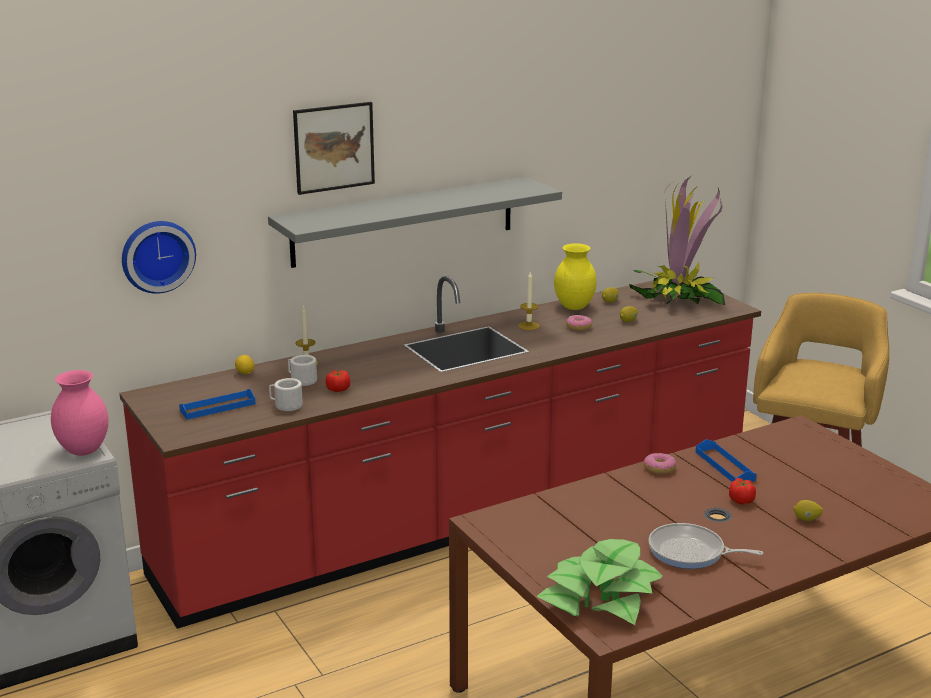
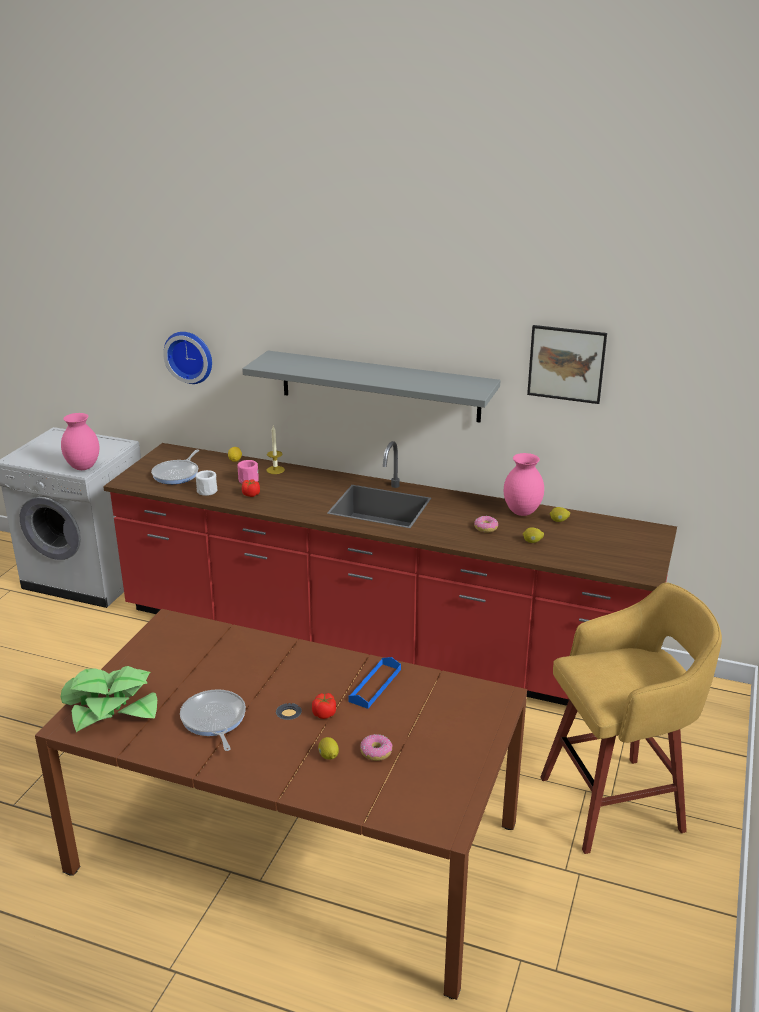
camera: 50 degrees right, 5 degrees up
blue tray [179,389,255,420] -> frying pan [151,450,199,484]
white mug [288,355,317,386] -> pink mug [237,460,259,483]
picture [293,102,375,195] -> picture moved to [527,325,607,404]
candle [518,272,540,330] -> none
yellow vase [554,243,597,310] -> pink vase [504,453,544,516]
potted plant [629,176,725,305] -> none
donut [644,453,676,474] -> donut moved to [360,734,393,761]

